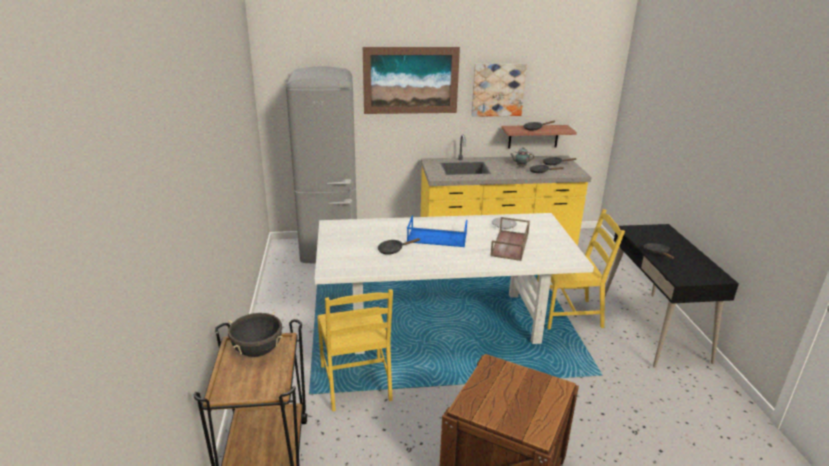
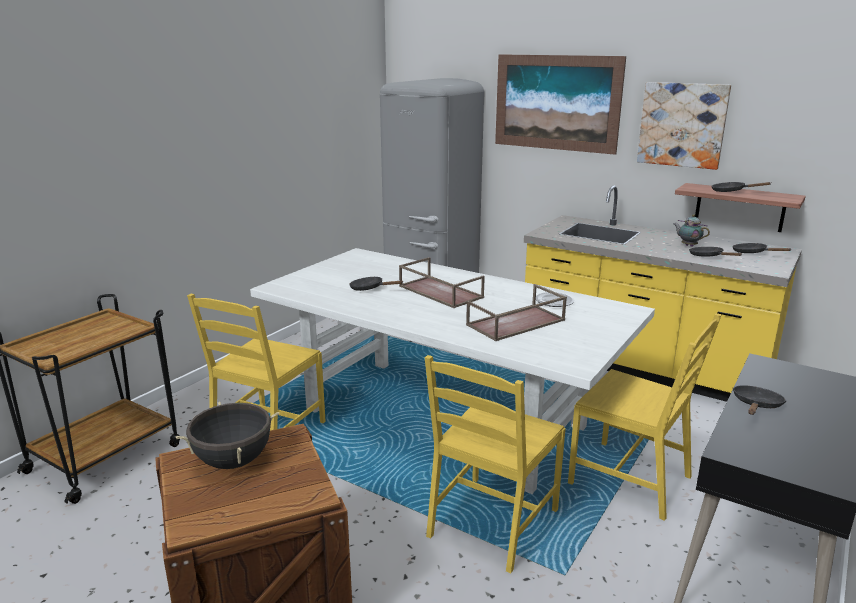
camera: 40 degrees right, 5 degrees down
black cooking pot [228,311,283,357] -> black cooking pot moved to [176,402,279,469]
blue tray [407,216,467,247] -> brown tray [399,257,485,308]
none -> yellow chair [424,355,566,573]

